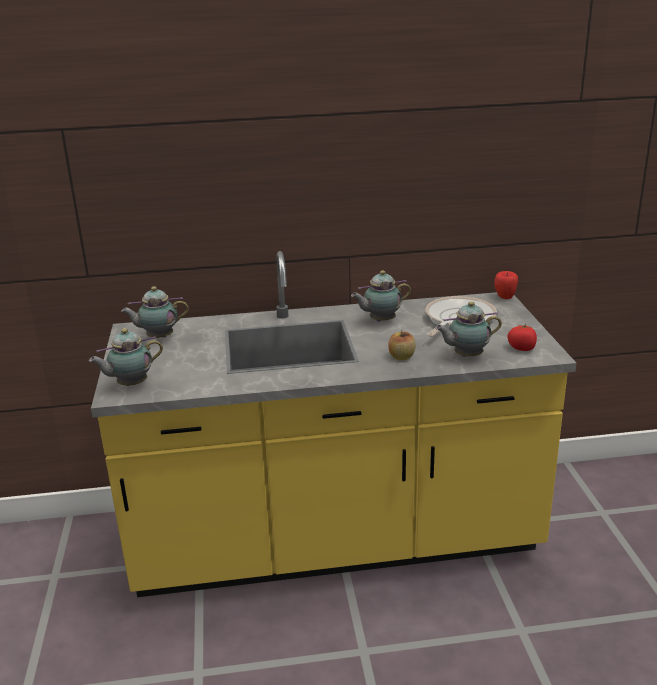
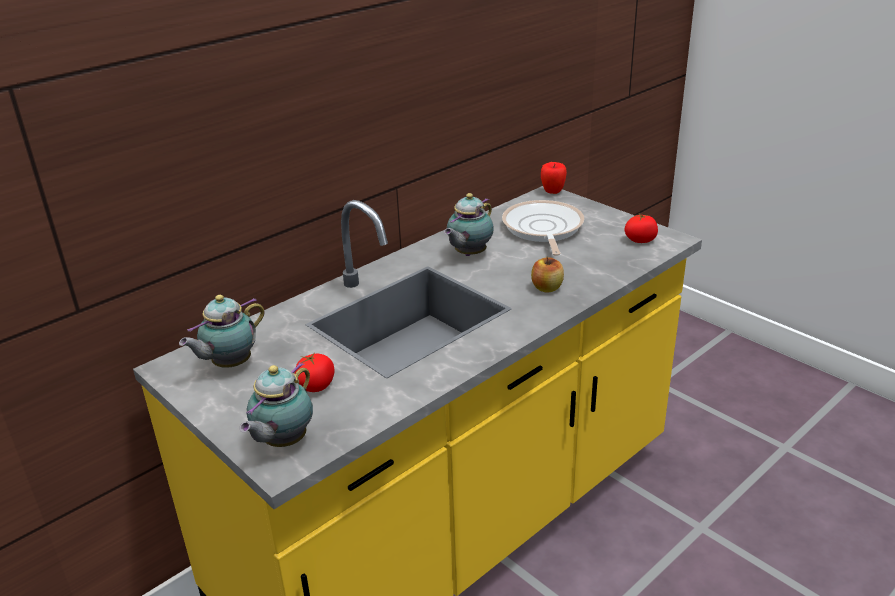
camera: 35 degrees left, 5 degrees up
teapot [435,301,502,357] -> none
none -> tomato [294,354,335,392]

